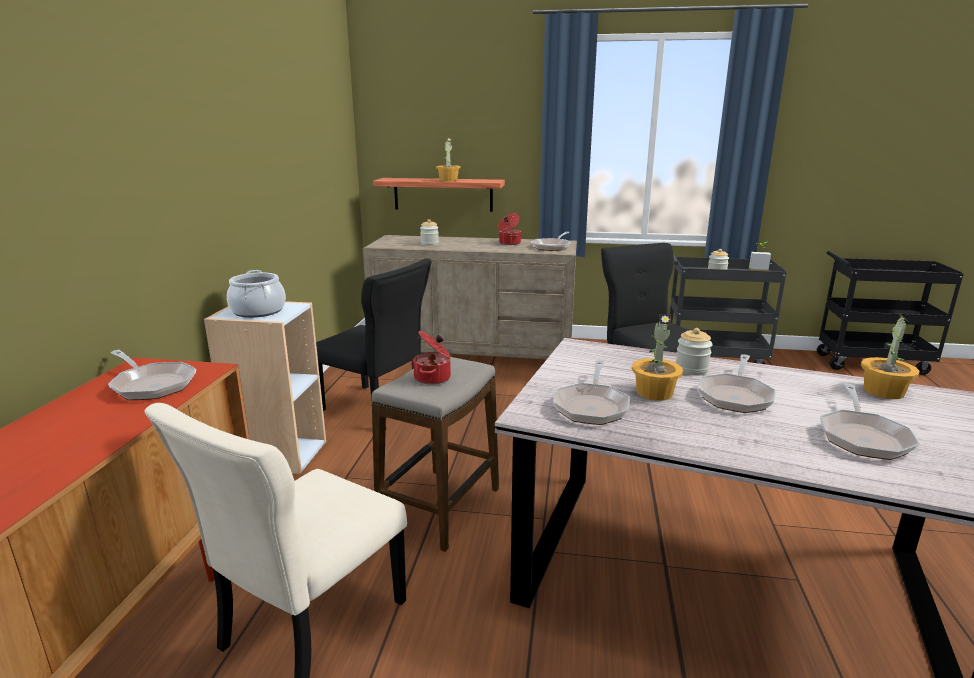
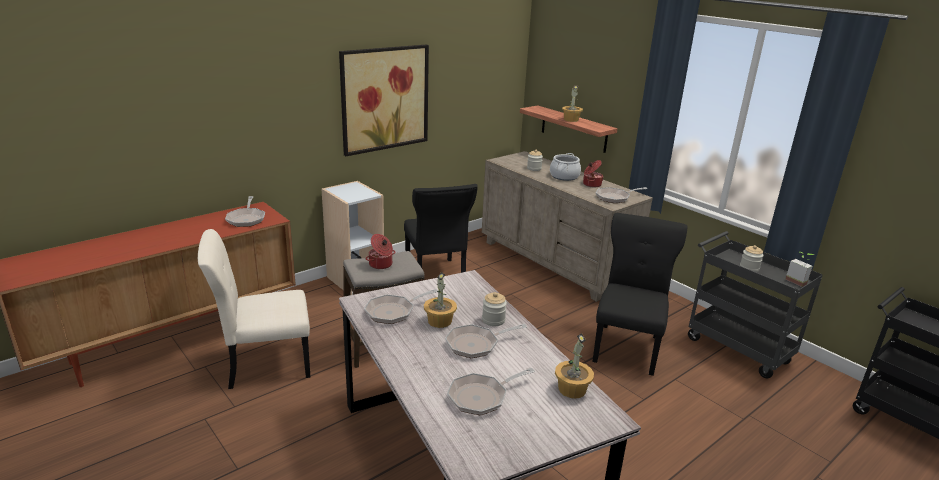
camera: 40 degrees right, 5 degrees up
cooking pot [227,270,286,318] -> cooking pot moved to [550,153,581,181]
none -> picture [339,45,429,156]

